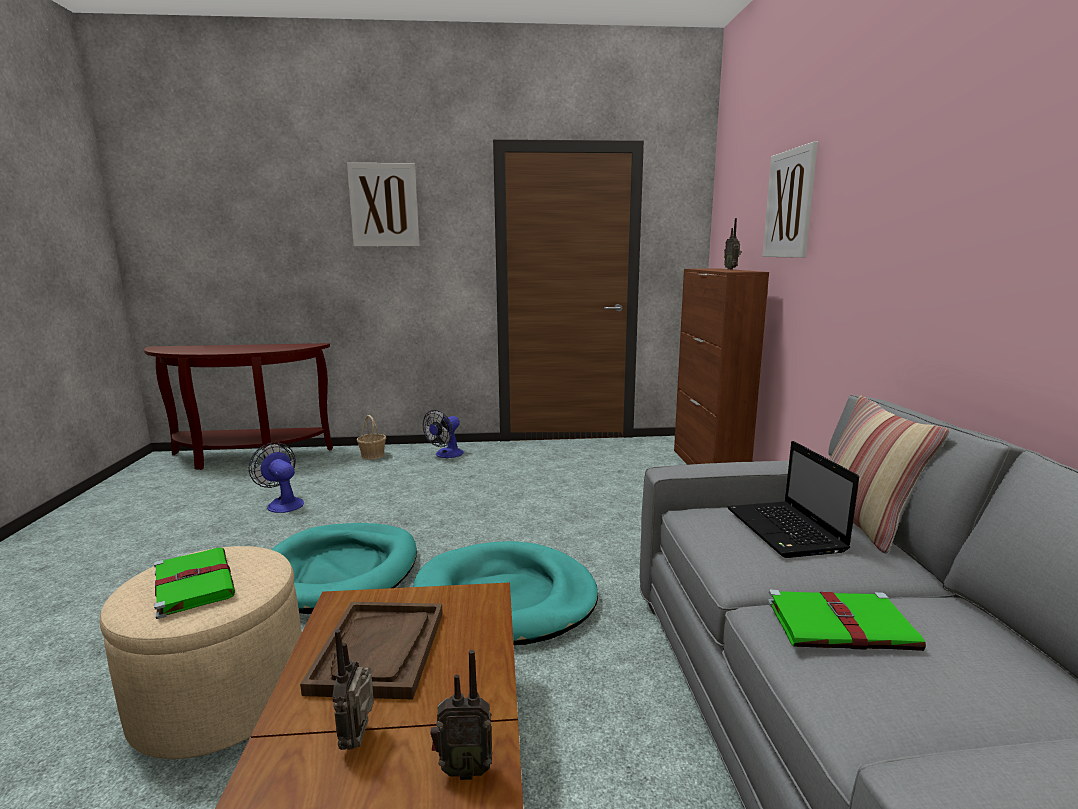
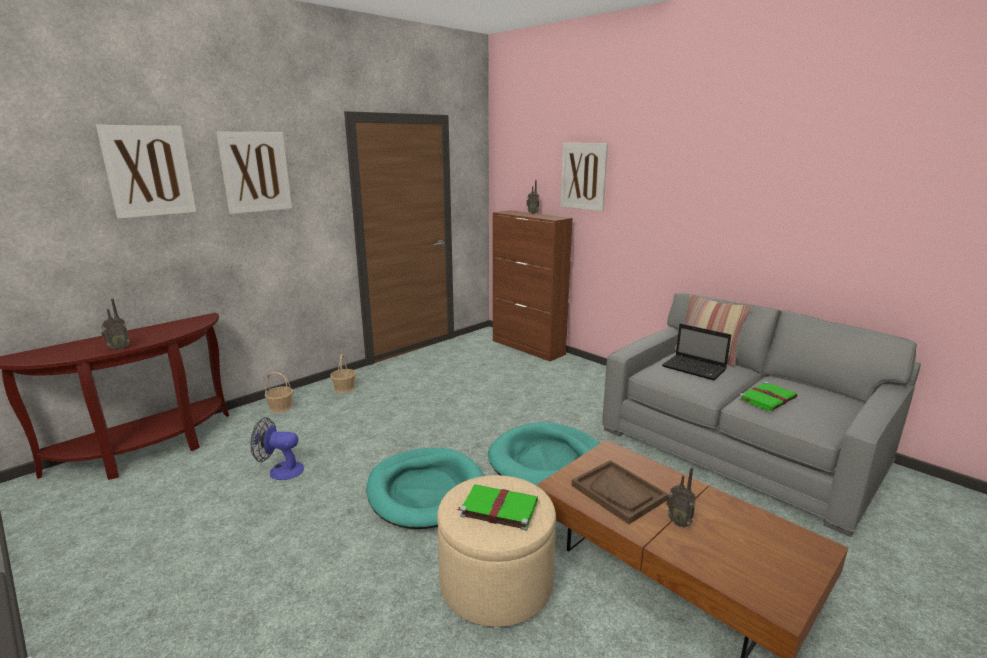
camera: 40 degrees left, 5 degrees up
fan [423,410,464,458] -> basket [330,354,356,393]
radio [431,650,493,780] -> radio moved to [101,298,130,350]
none -> picture [96,125,196,219]

